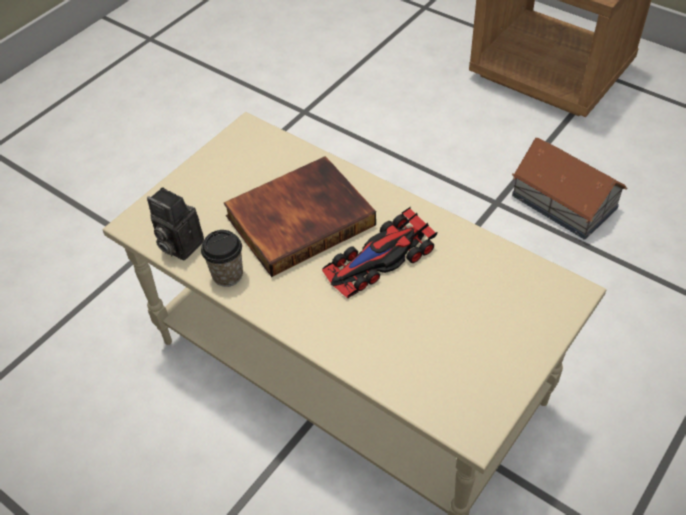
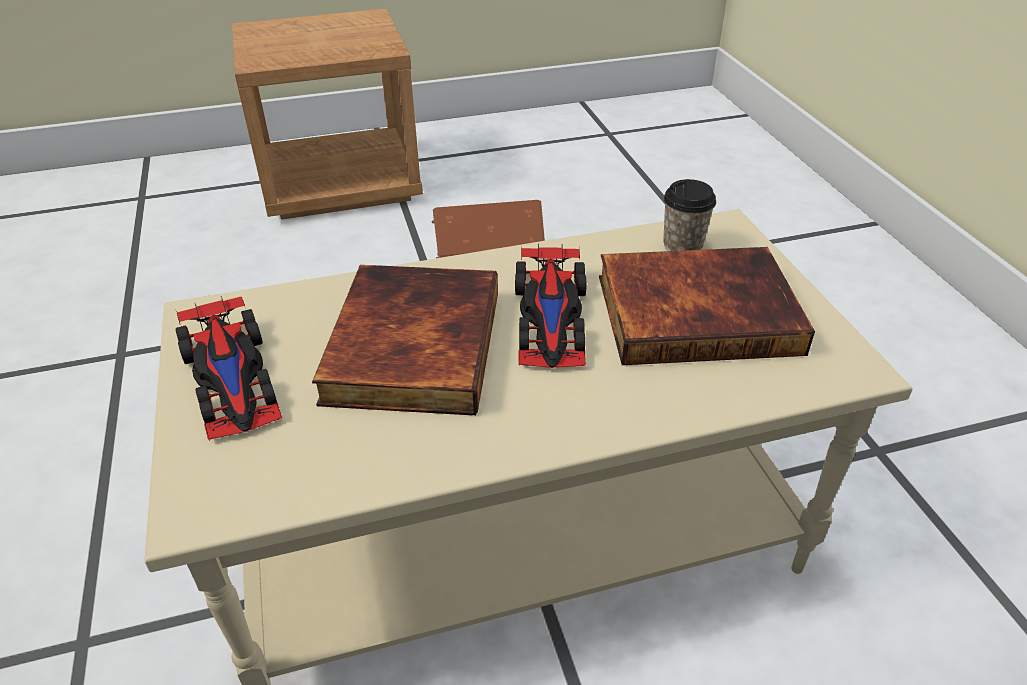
camera: 55 degrees left, 10 degrees down
camera [147,187,204,261] -> none
cup [201,230,243,287] -> cup moved to [663,179,716,251]
none -> toy car [176,296,282,440]
none -> book [599,247,815,365]

